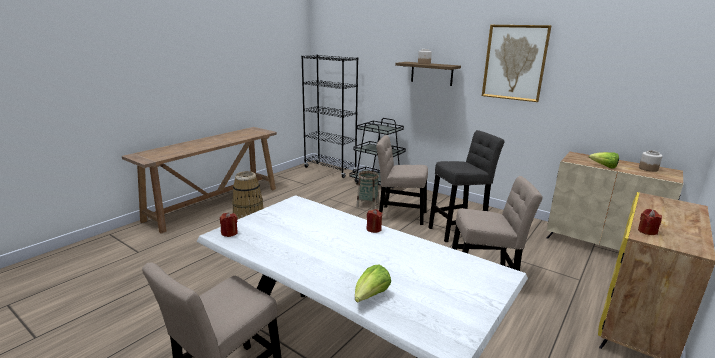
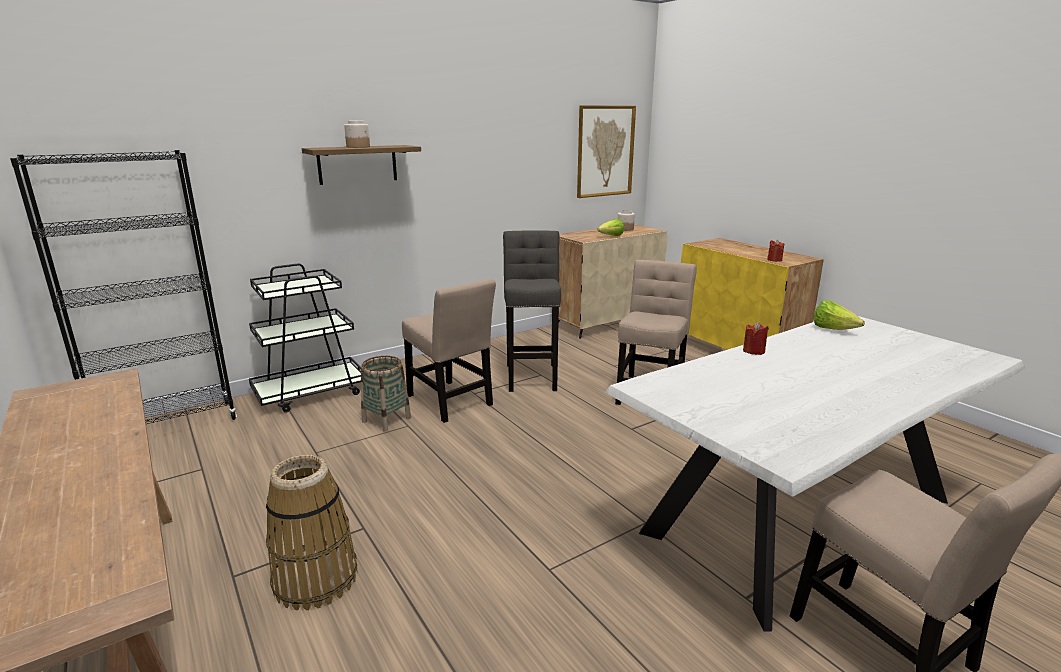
camera: 70 degrees left, 0 degrees up
red candle [220,212,238,237] -> none
lettuce [355,264,391,302] -> lettuce moved to [813,301,865,330]
beige chair [376,135,428,225] -> beige chair turned 75 degrees counterclockwise [402,278,496,423]
picture [482,25,552,102] -> picture moved to [577,105,636,198]

